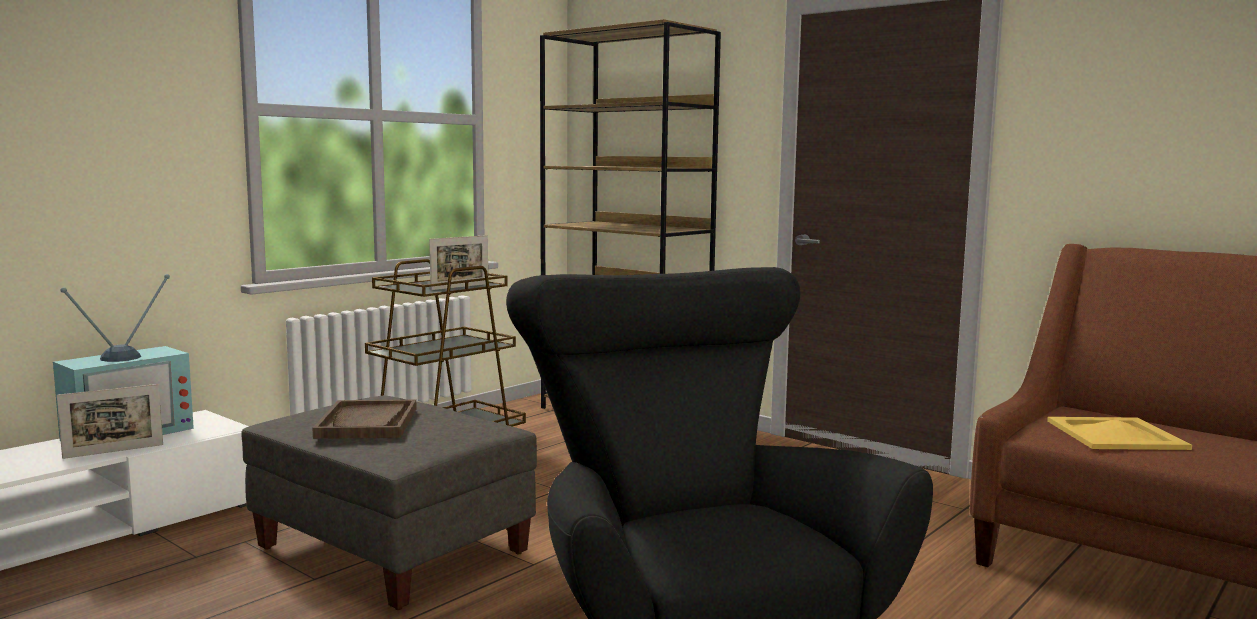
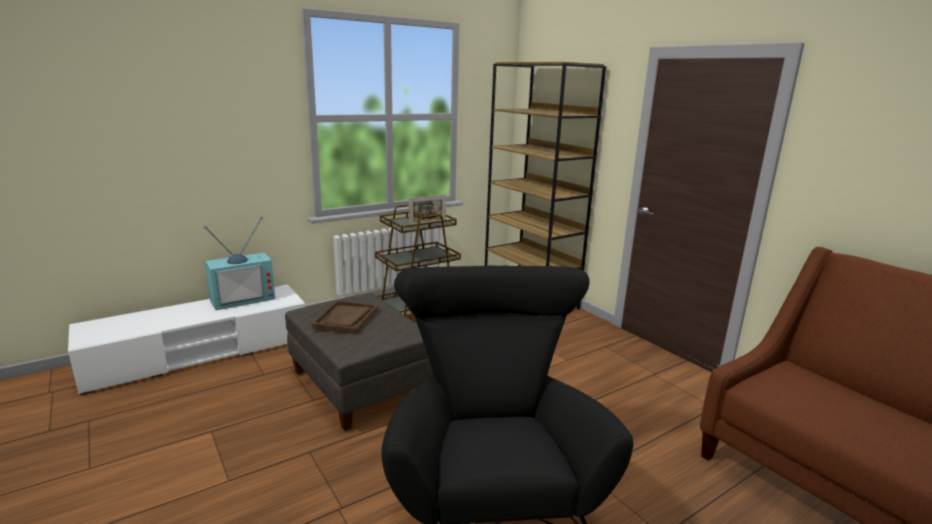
camera: 15 degrees right, 10 degrees up
picture frame [57,384,163,459] -> none
yellow tray [1047,417,1192,450] -> none

